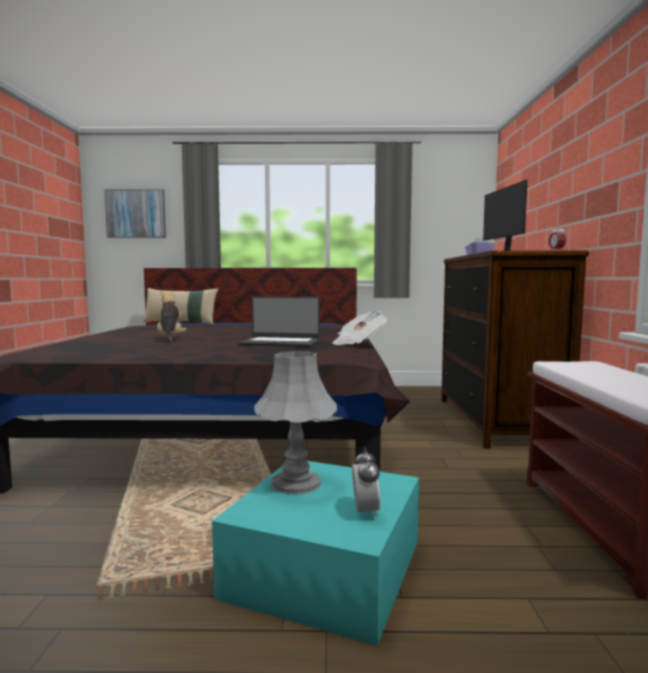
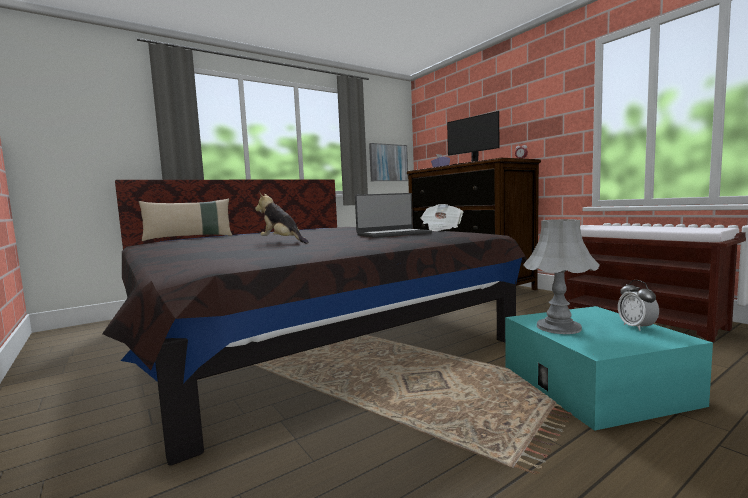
camera: 35 degrees left, 0 degrees up
picture [105,189,166,238] -> picture moved to [369,143,408,181]
alarm clock [352,447,380,518] -> alarm clock turned 150 degrees counterclockwise [618,280,659,331]

